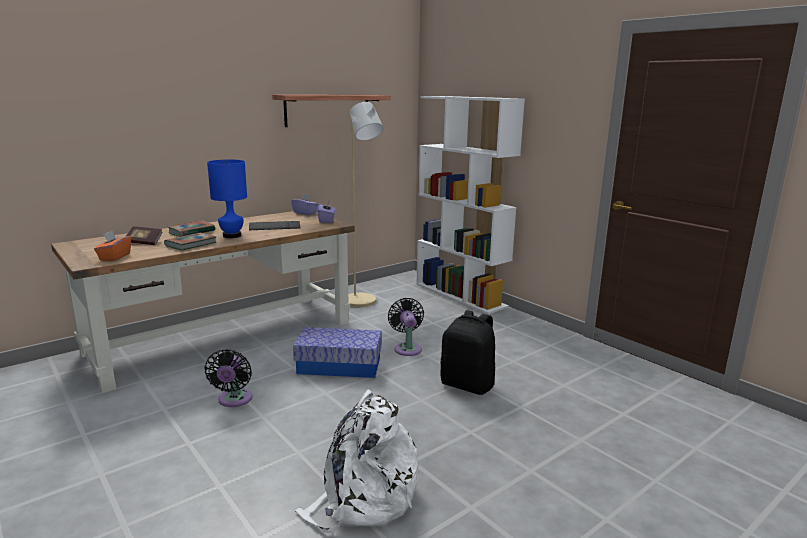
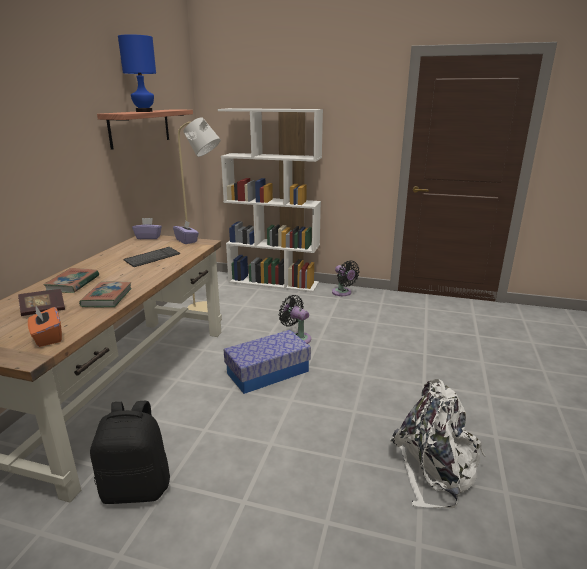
camera: 35 degrees left, 5 degrees up
black fan [204,349,253,407] -> black fan moved to [332,260,360,296]
blue table lamp [207,160,247,238] -> blue table lamp moved to [118,34,156,112]
black backpack [440,310,495,395] -> black backpack moved to [90,401,170,504]

